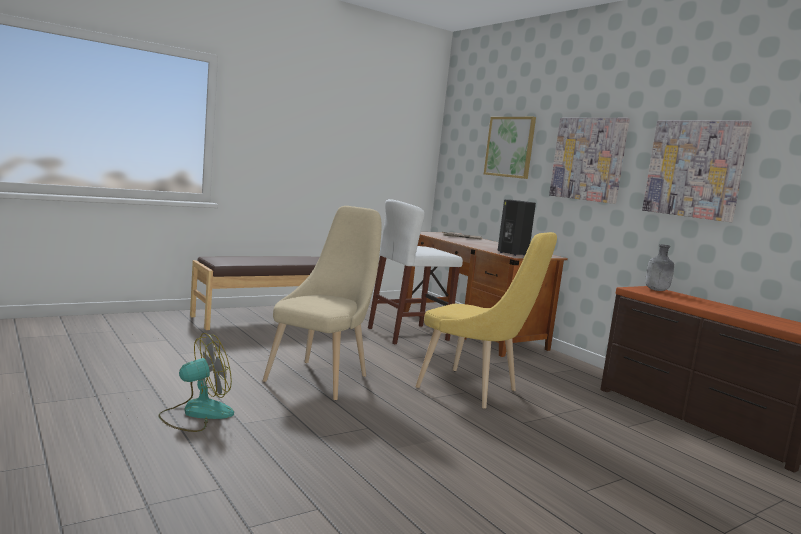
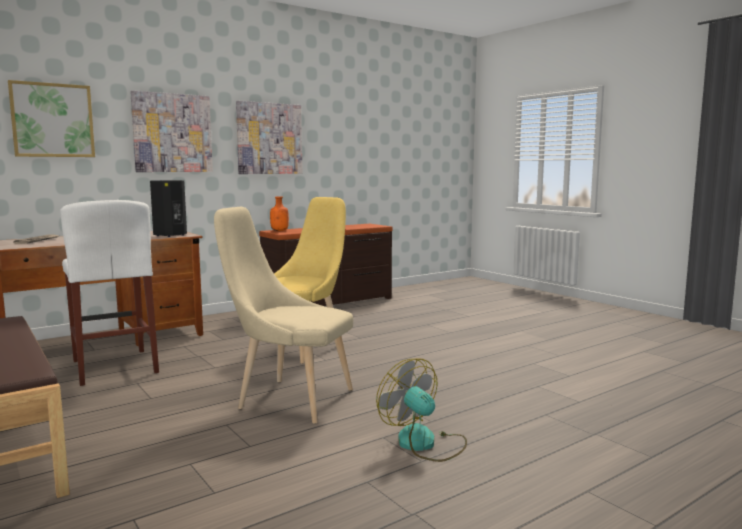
camera: 90 degrees left, 0 degrees up
grey bottle [646,244,674,291] -> orange bottle [270,196,289,231]

